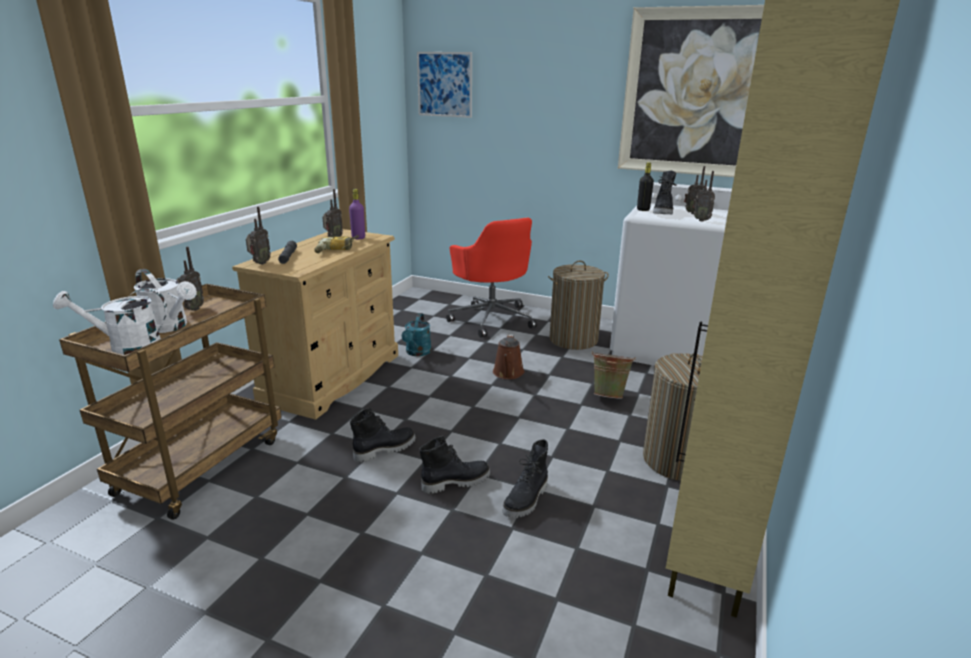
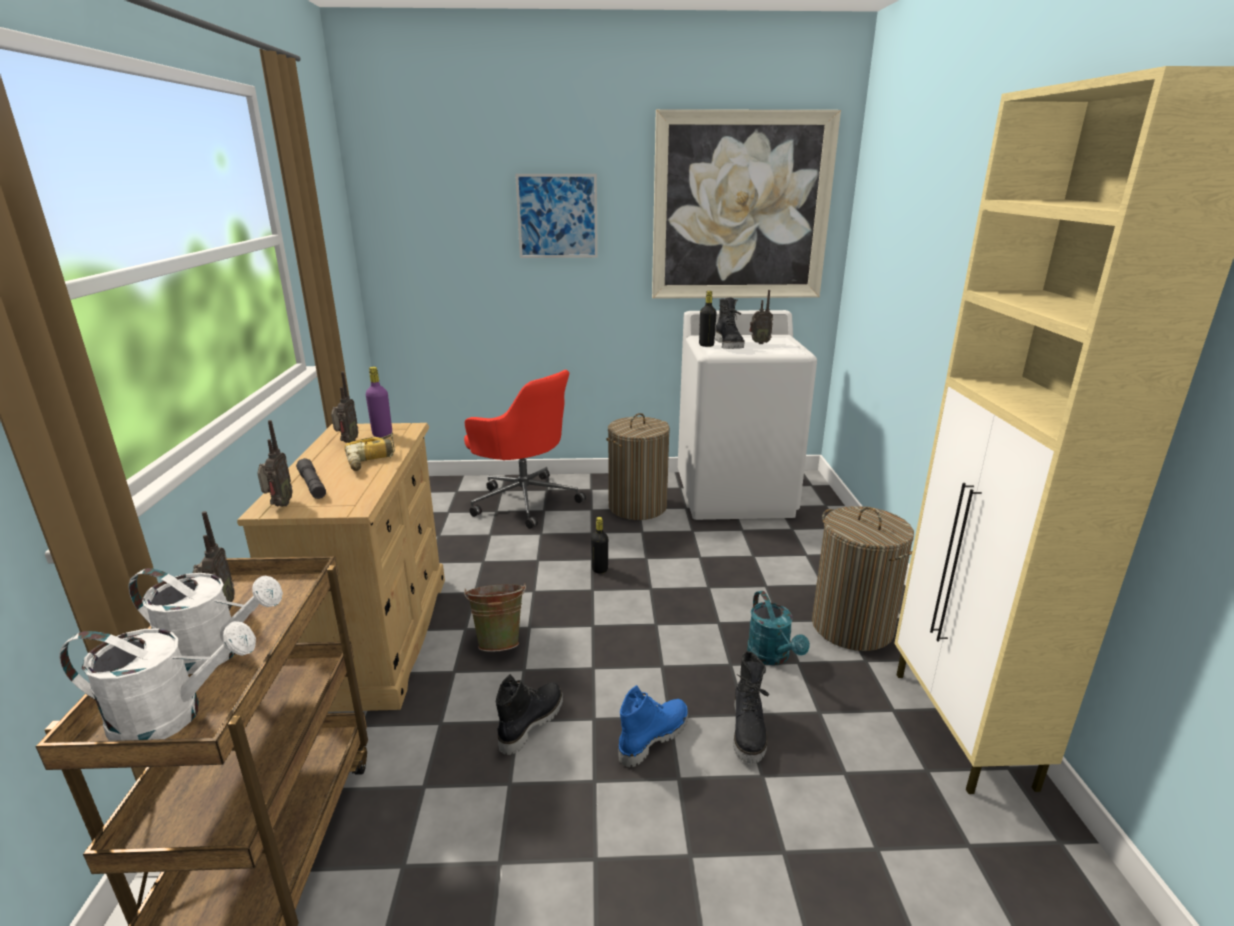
camera: 25 degrees left, 0 degrees up
white watering can [53,288,167,355] -> white watering can turned 150 degrees counterclockwise [59,621,256,741]
turquoise watering can [402,313,431,356] -> turquoise watering can moved to [747,591,810,666]
picture [417,52,472,118] -> picture moved to [515,174,598,258]
black boot [419,436,491,494] -> blue boot [619,685,689,767]
brown watering can [493,334,524,379] -> black bottle [591,517,608,574]
green bucket [592,350,636,399] -> green bucket moved to [464,584,526,652]
radio [693,171,715,222] -> none

